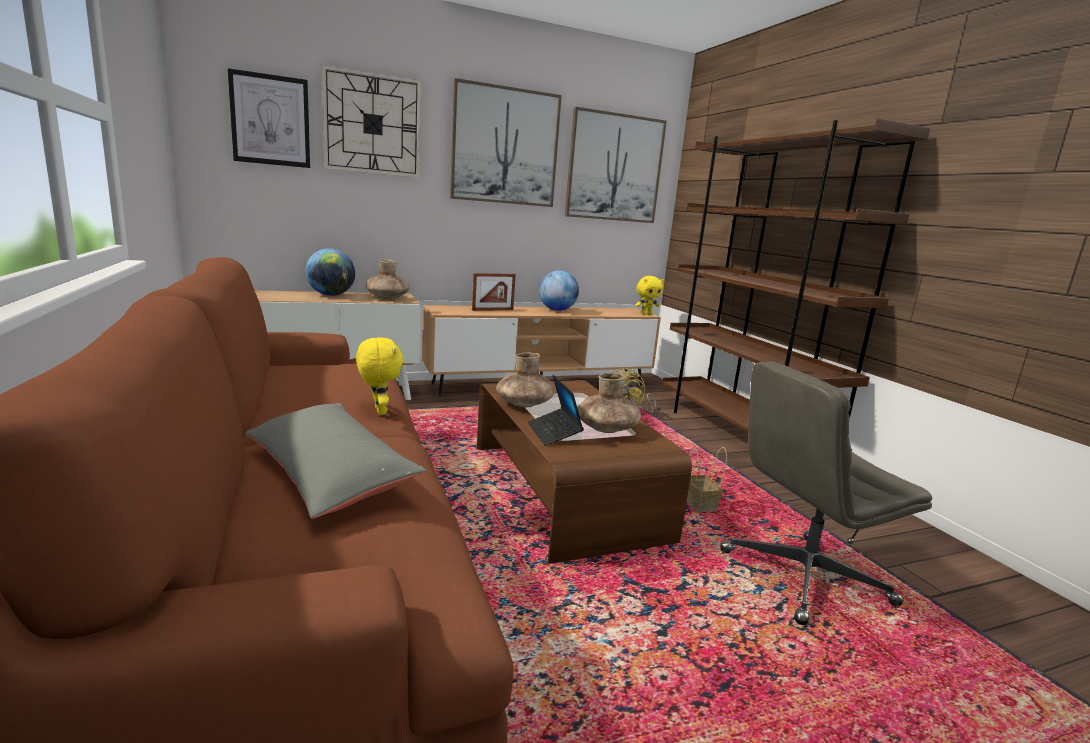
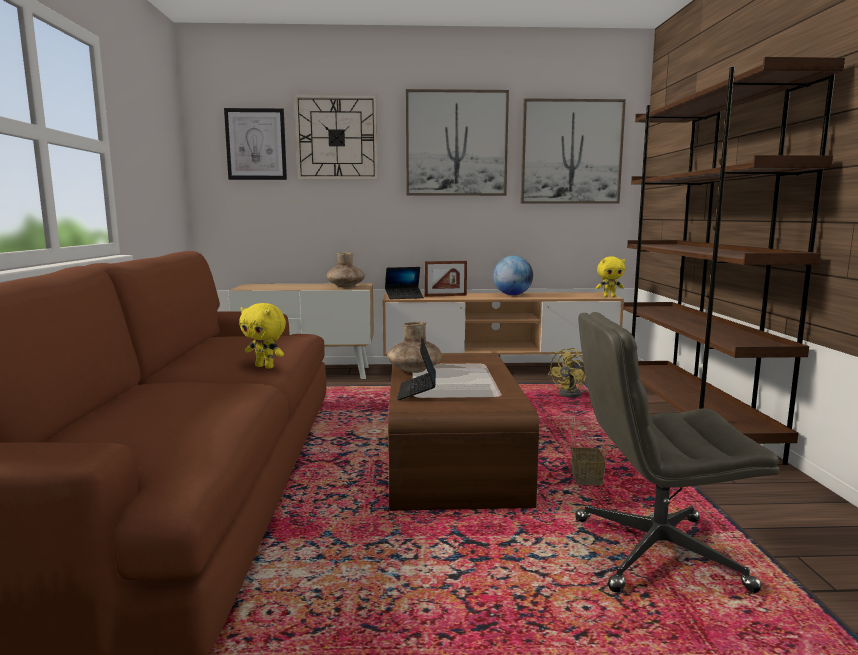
camera: 20 degrees right, 5 degrees down
grey pillow [245,403,427,519] -> none
globe [305,248,355,296] -> none
yellow plush toy [356,337,404,415] -> yellow plush toy turned 120 degrees clockwise [239,303,286,369]
brown vase [577,372,641,433] -> none
none -> laptop [385,267,424,300]

